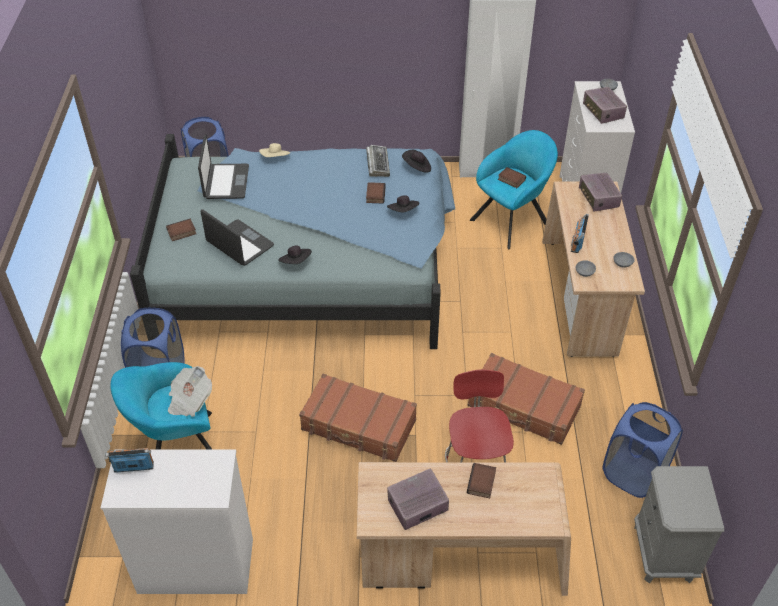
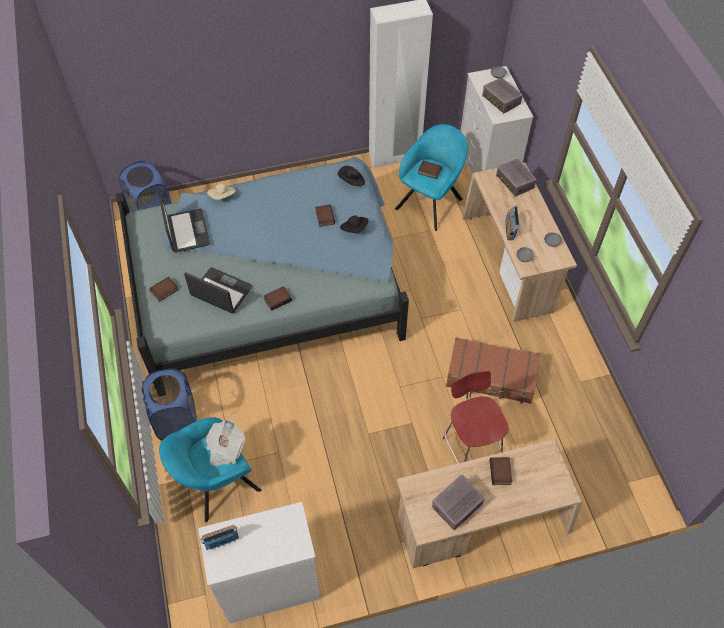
camera: 15 degrees left, 10 degrees up
black hat [278,245,312,264] -> book [263,286,292,311]
brown suitcase [299,374,417,462] -> none
keyboard [366,145,390,177] -> none
blue laundry basket [603,402,683,498] -> none
grey nightstand [634,466,724,583] -> none

